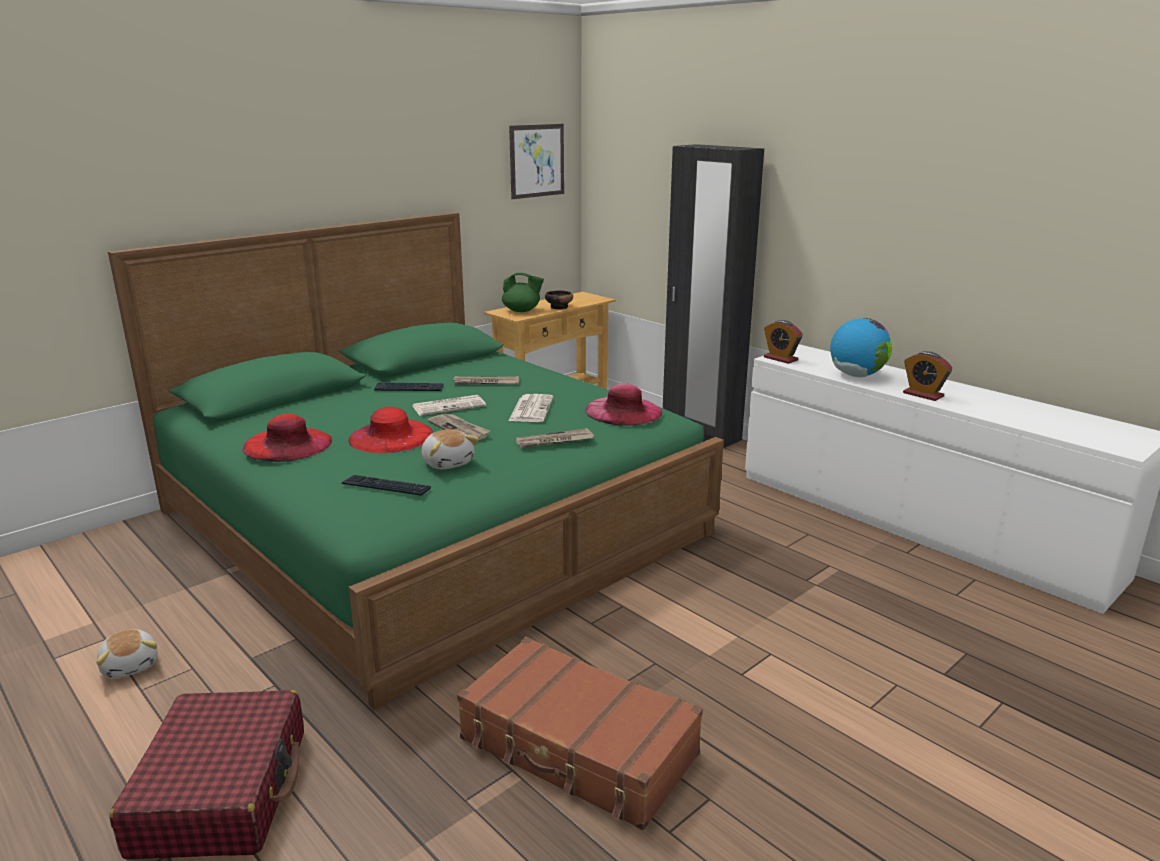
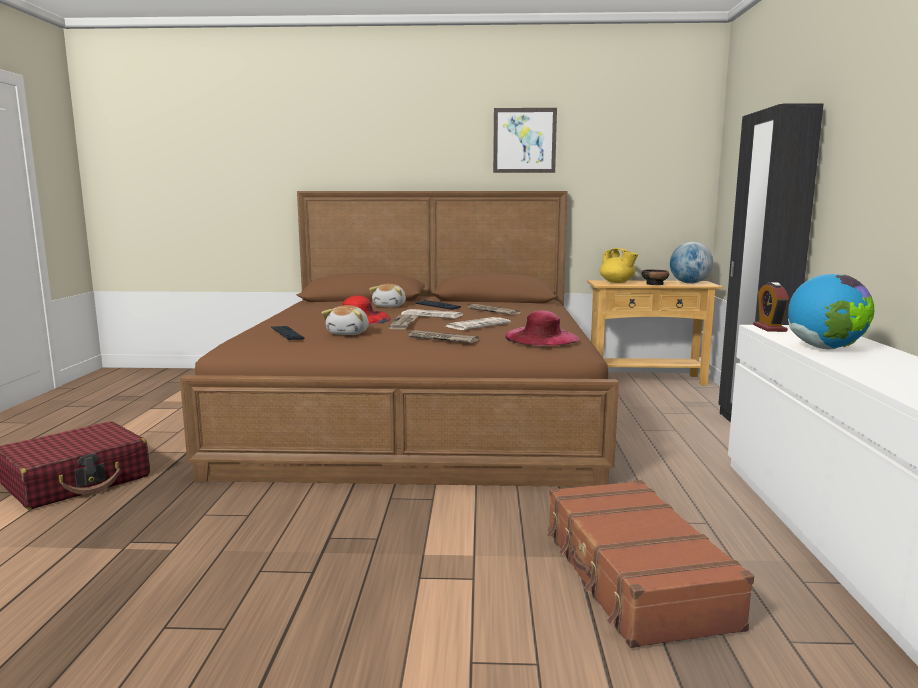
camera: 45 degrees right, 10 degrees down
plush toy [96,629,158,678] -> plush toy moved to [369,284,406,307]
green bed [108,212,724,710] -> brown bed [180,191,619,487]
red hat [243,414,332,462] -> none
brown suitcase [457,637,703,830] -> brown suitcase moved to [547,480,754,648]
green teapot [502,273,544,312] -> yellow teapot [600,248,638,283]
picture [509,124,564,199] -> picture moved to [493,108,557,173]
alarm clock [903,351,952,401] -> none
none -> globe [670,242,713,284]

